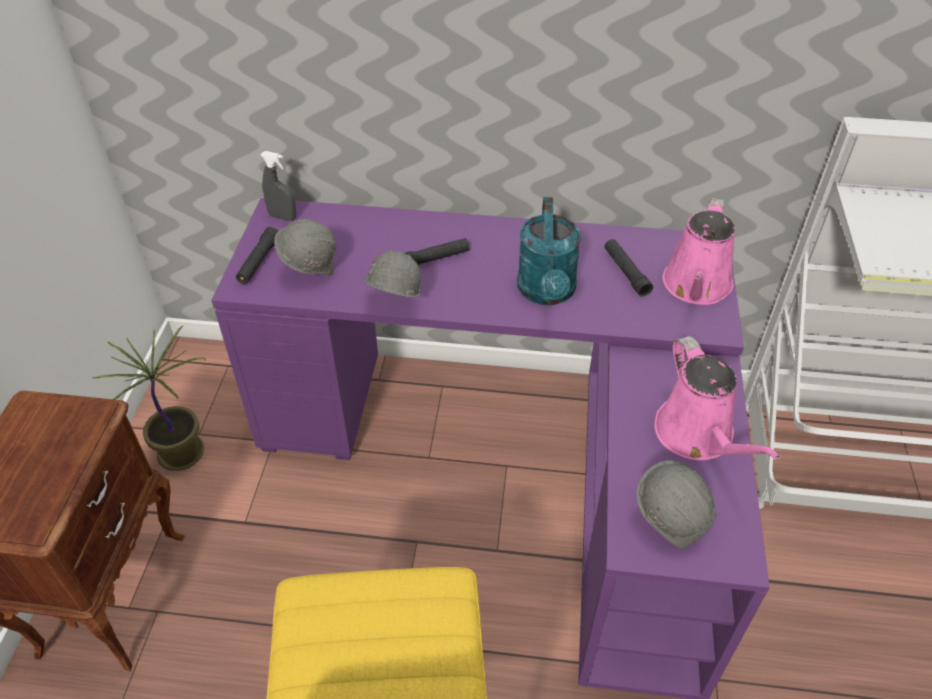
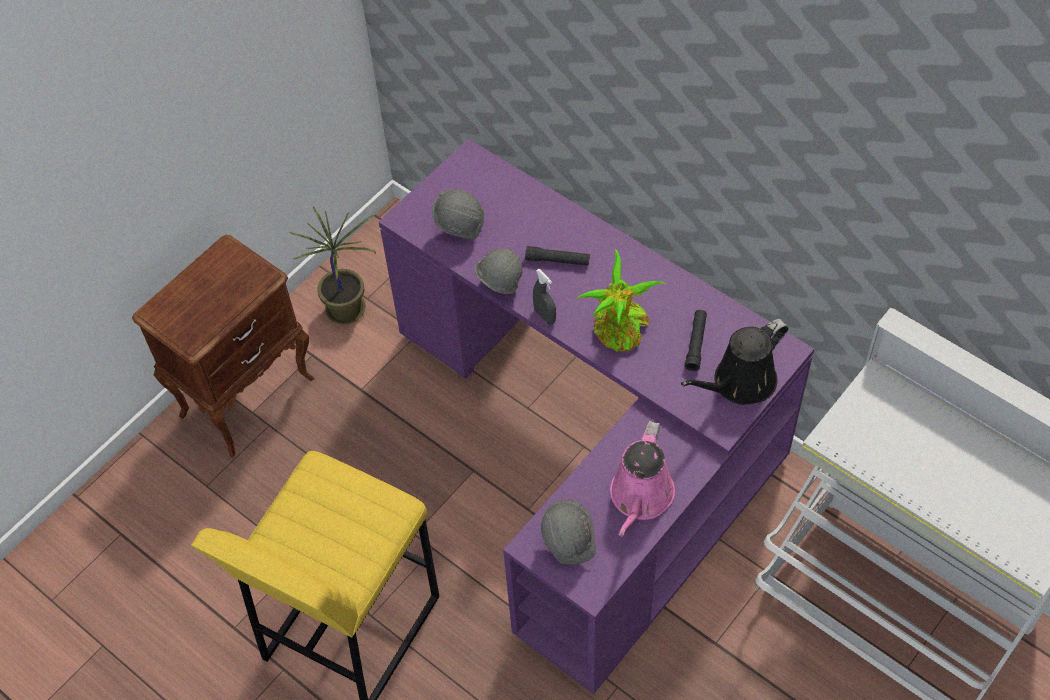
camera: 35 degrees right, 10 degrees up
black flashlight [236,227,278,284] -> none
grey spray bottle [260,151,296,221] -> grey spray bottle moved to [533,269,556,325]
turquoise watering can [517,197,581,305] -> potted plant [577,249,665,352]
pink watering can [663,198,735,305] -> black watering can [681,319,789,405]

